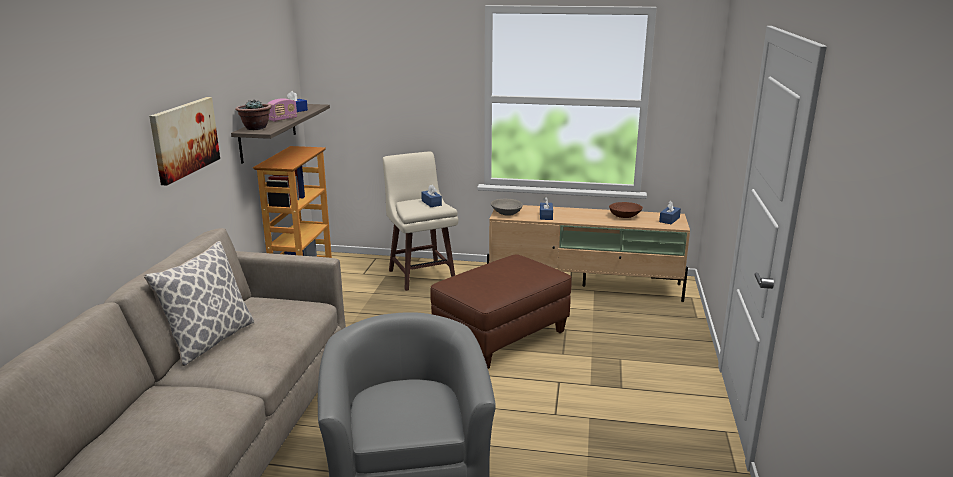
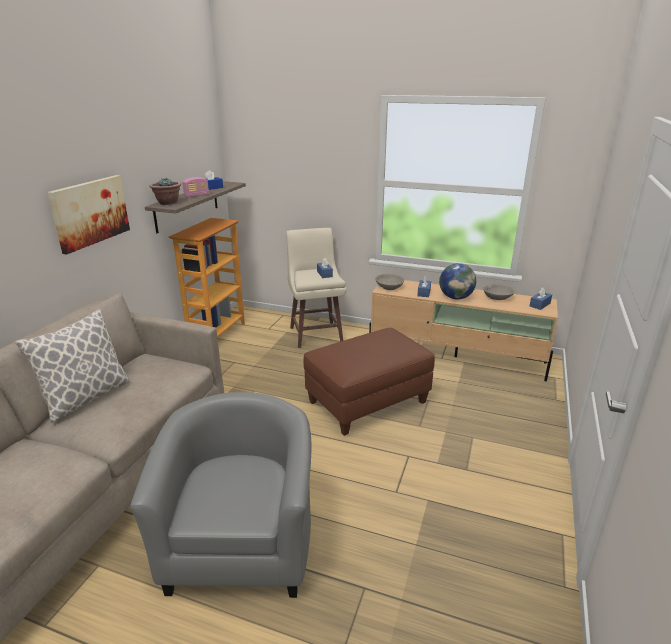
camera: 10 degrees right, 5 degrees up
brown bowl [609,202,643,218] -> grey bowl [483,284,515,300]
none -> globe [439,263,476,299]

